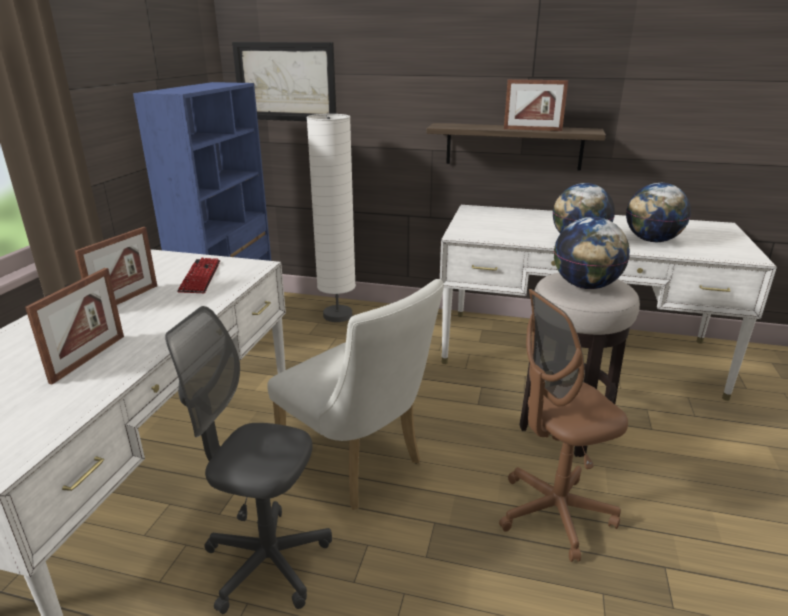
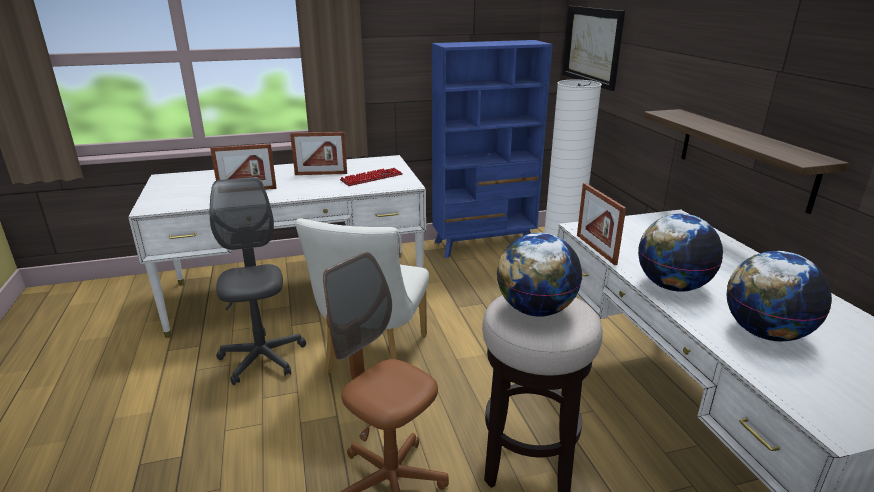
camera: 60 degrees right, 0 degrees up
picture frame [504,79,568,131] -> picture frame moved to [577,183,626,265]

